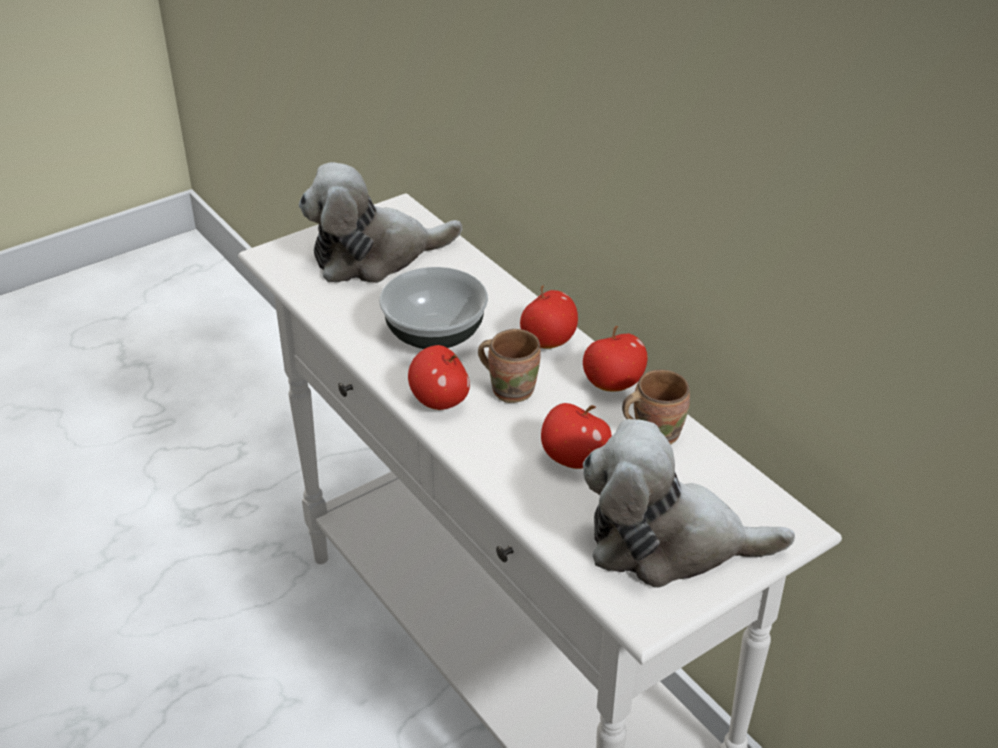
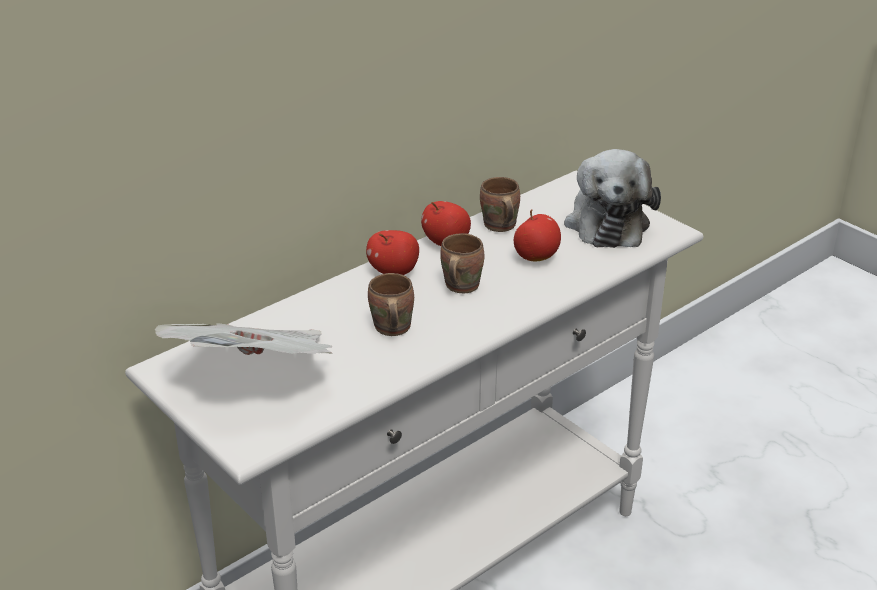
camera: 95 degrees left, 5 degrees down
plush toy [299,162,462,283] -> newspaper [155,323,333,355]
bowl [379,267,488,349] -> brown mug [368,273,414,336]
apple [408,345,470,410] -> none

